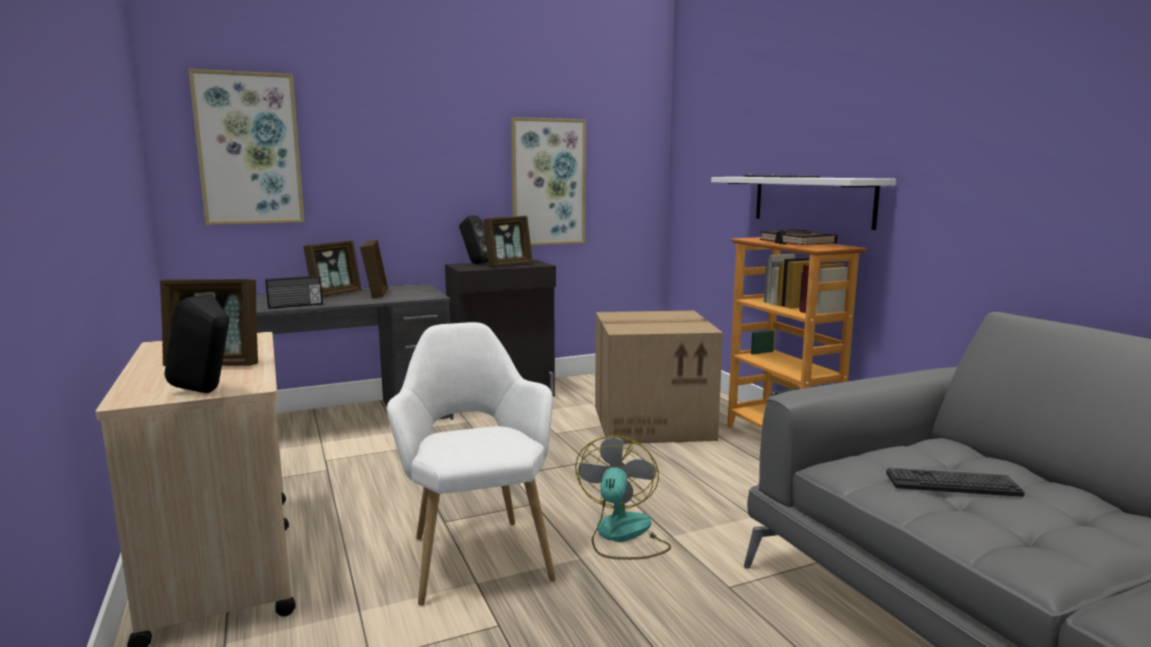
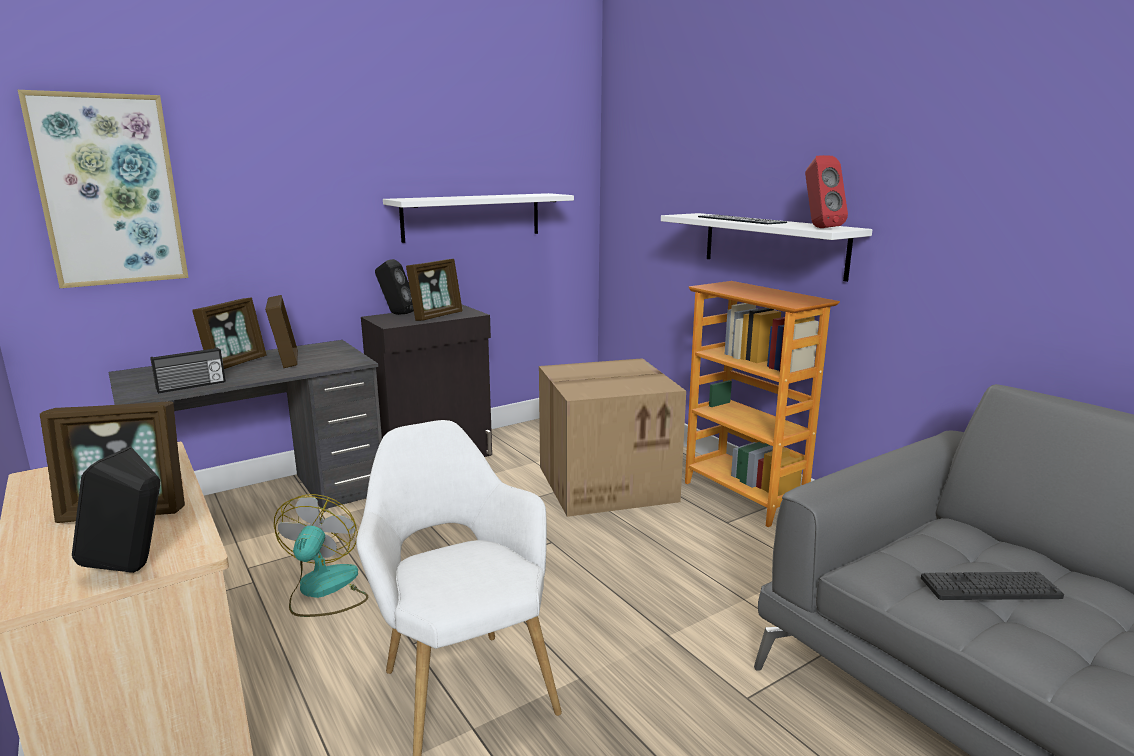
camera: 10 degrees left, 5 degrees up
picture [511,117,586,245] -> white shelf [383,193,574,243]
fan [575,436,671,560] -> fan moved to [274,494,368,617]
black book [760,229,838,245] -> none
none -> red speaker [805,155,848,228]

